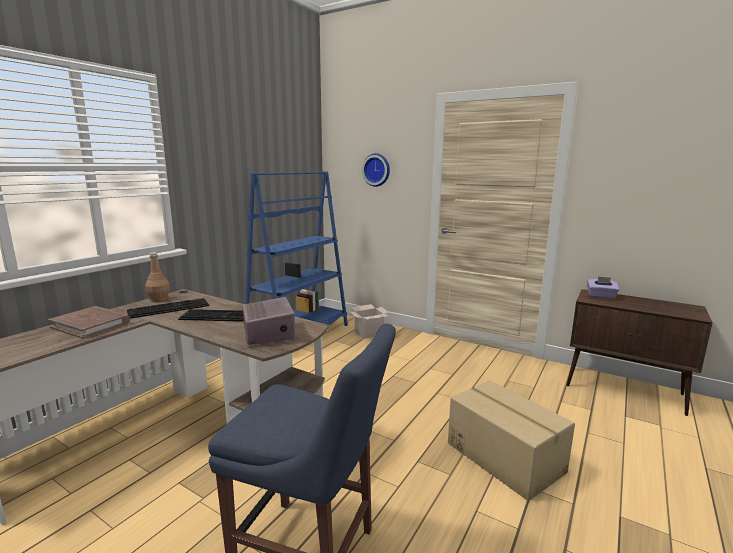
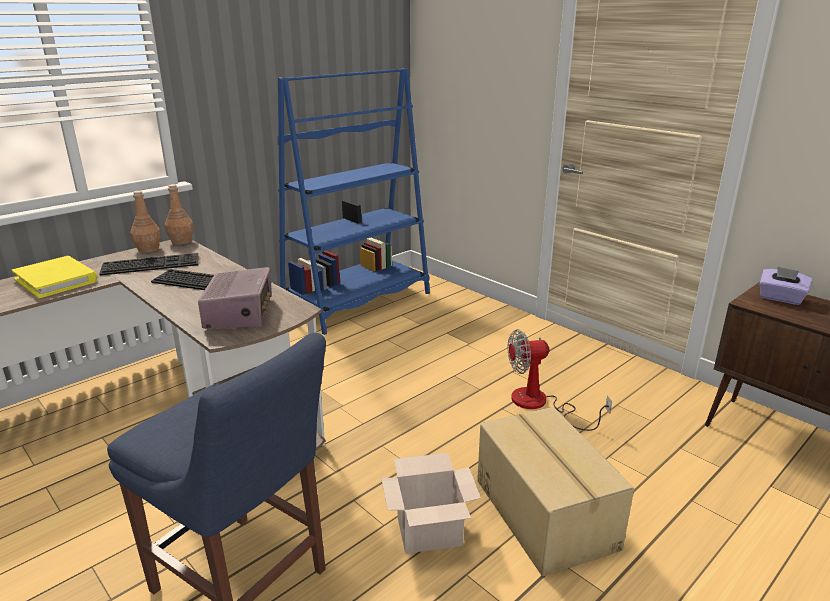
camera: 15 degrees right, 10 degrees up
brown book [48,306,130,339] -> yellow book [12,256,97,298]
cardboard box [350,304,389,339] -> cardboard box moved to [381,453,481,554]
wall clock [362,153,390,187] -> none
none -> brown bottle [164,184,194,245]
none -> fan [507,329,612,431]

